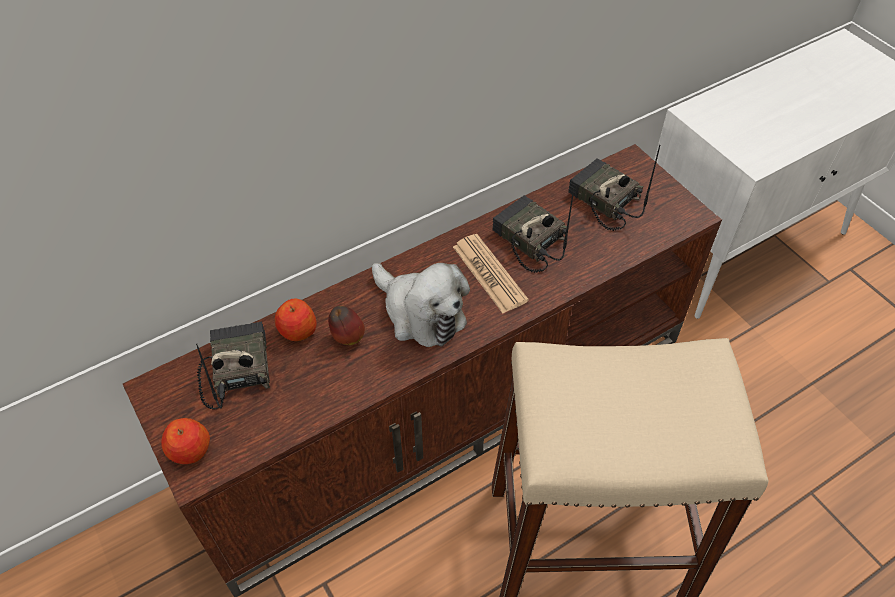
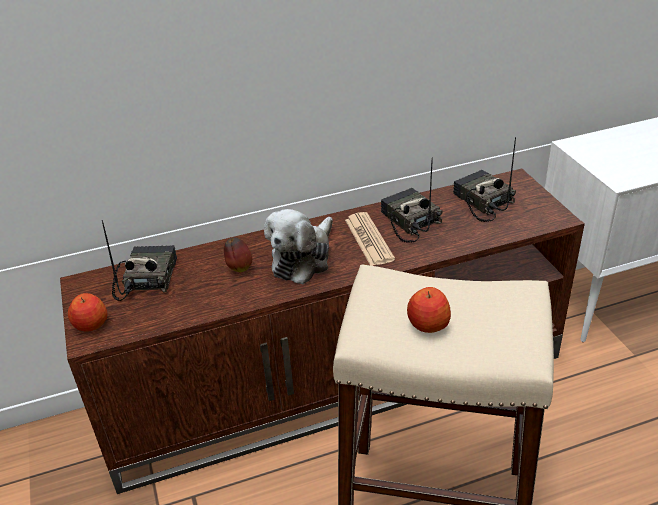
camera: 15 degrees right, 15 degrees down
apple [275,299,317,341] -> apple moved to [407,287,451,333]
plush toy [372,263,470,347] -> plush toy turned 60 degrees clockwise [264,209,333,284]

